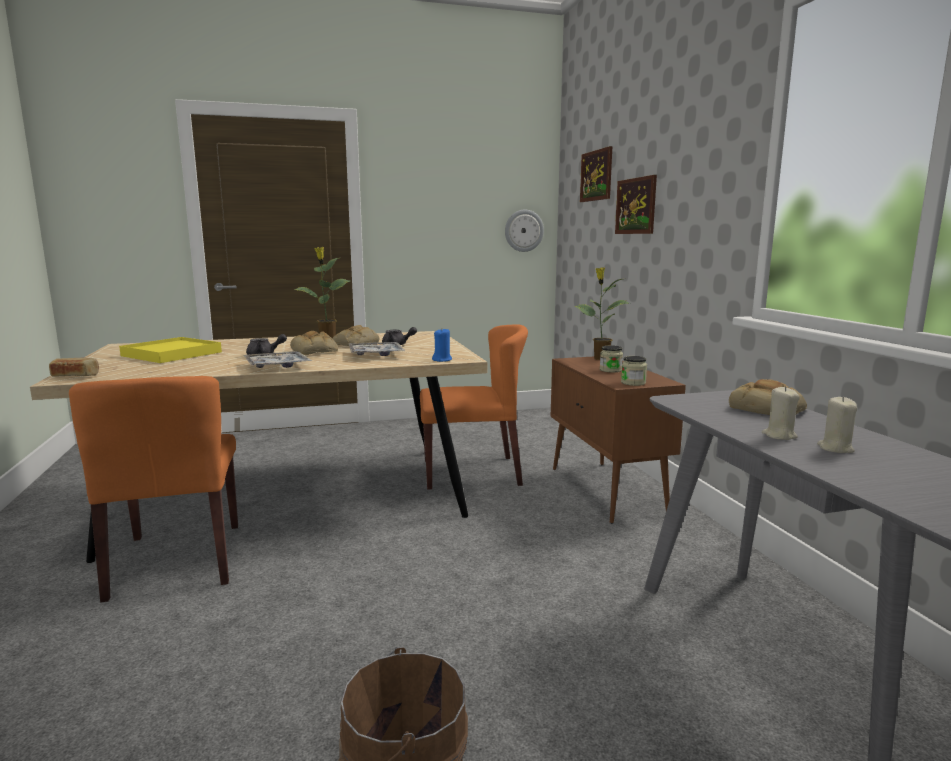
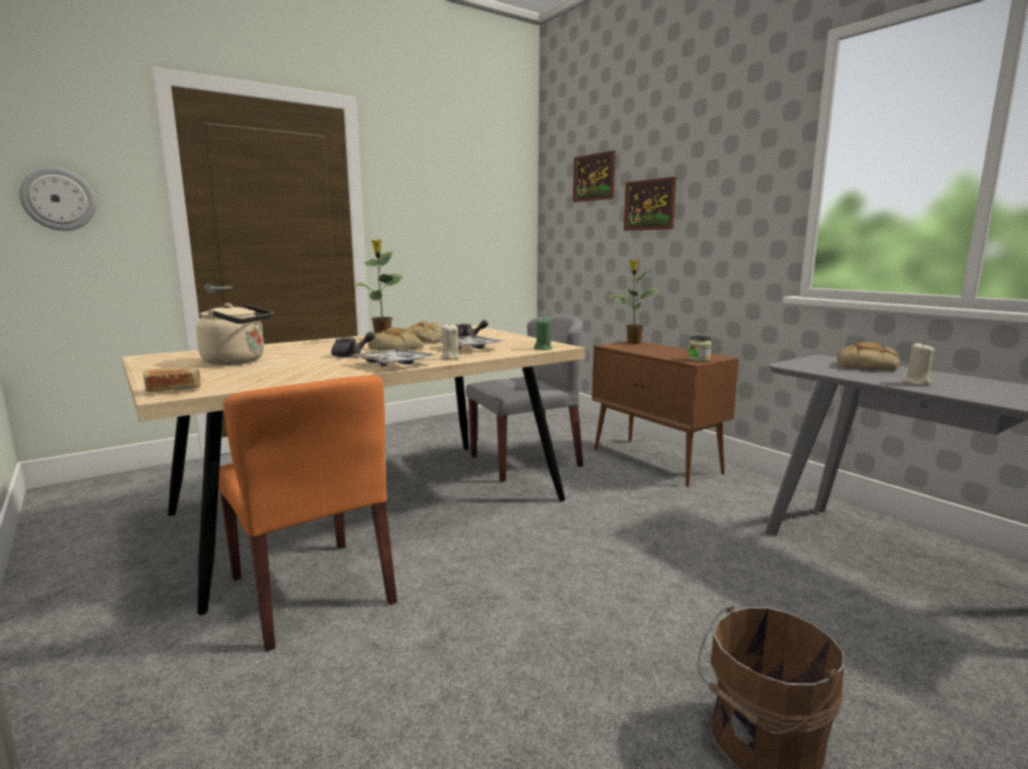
camera: 20 degrees left, 0 degrees up
yellow tray [119,337,222,363] -> beige kettle [196,303,273,365]
orange chair [420,324,528,489] -> grey chair [466,315,583,482]
blue candle [432,329,452,362] -> green candle [534,317,553,350]
wall clock [505,210,544,252] -> wall clock moved to [19,167,96,231]
jar [600,345,623,373] -> none
beige candle [817,396,857,453] -> beige candle moved to [440,323,460,360]

